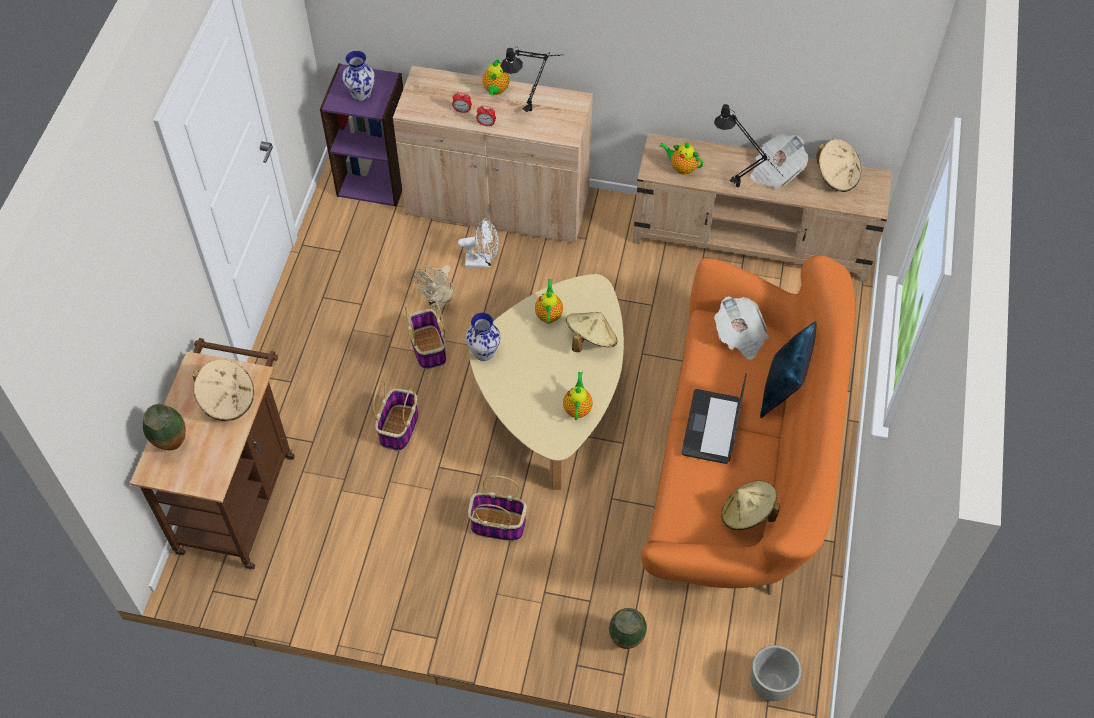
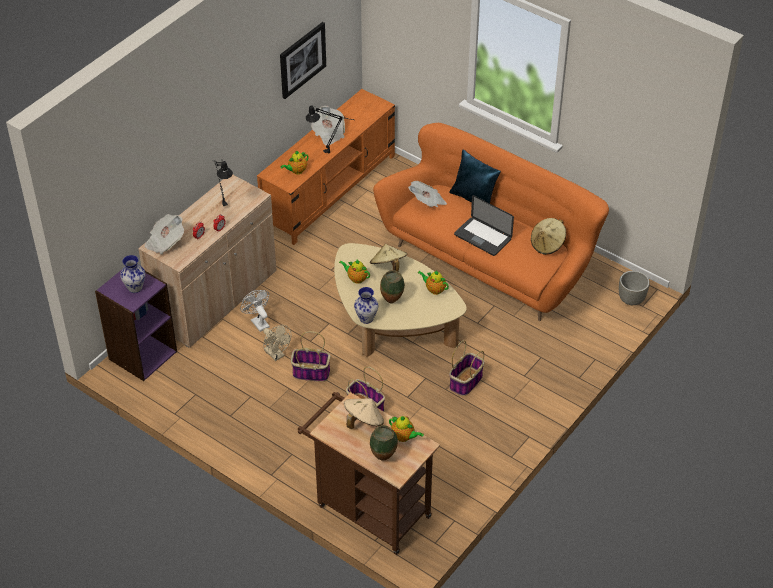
camera: 65 degrees left, 10 degrees down
white fan [458,218,499,268] -> white fan turned 60 degrees counterclockwise [240,290,270,332]
teapot [482,59,509,95] -> teapot moved to [389,416,424,442]
vase [609,608,647,649] -> vase moved to [380,270,405,303]
beige tv stand [632,133,892,282] -> orange tv stand [257,89,395,245]
beige hat [816,139,861,192] -> none
none -> newspaper [144,214,184,255]
none -> picture [280,22,326,99]

